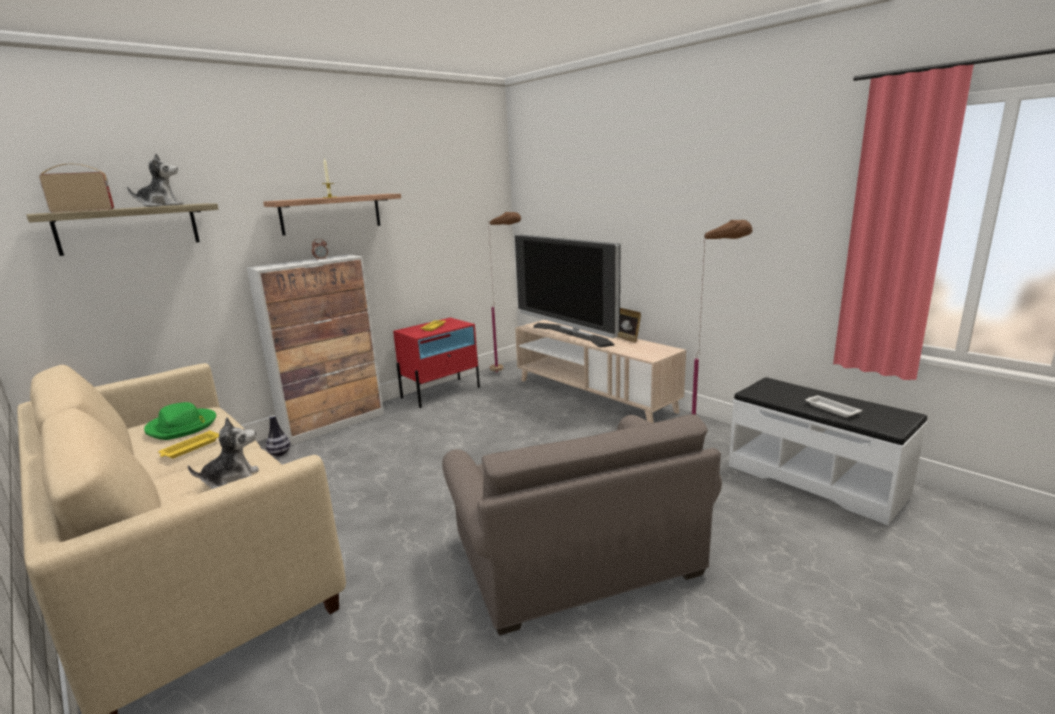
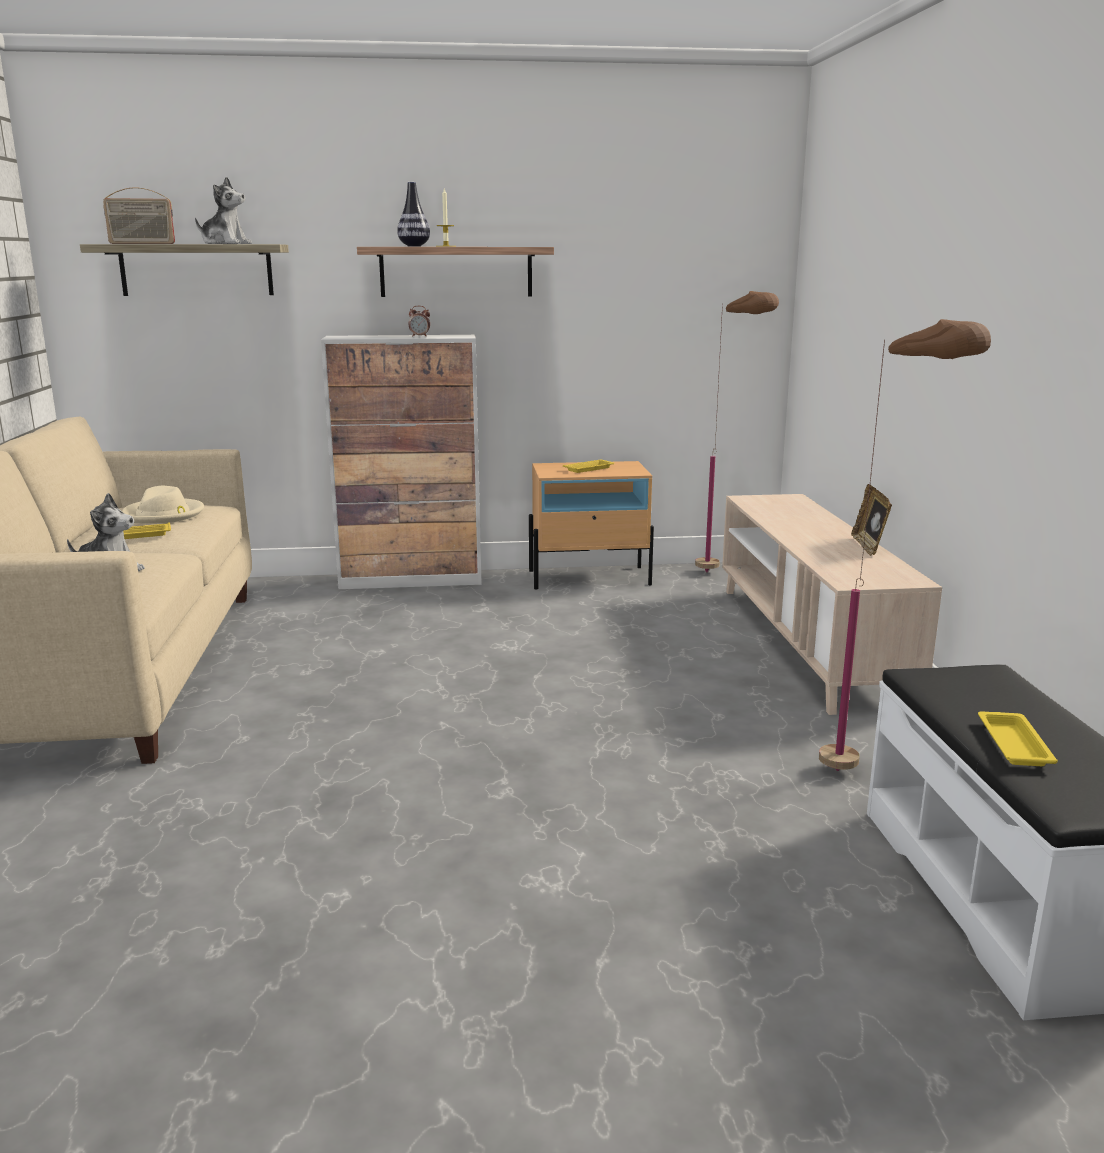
camera: 35 degrees right, 0 degrees up
radio [39,164,114,213] -> radio turned 150 degrees clockwise [103,187,175,244]
green hat [144,402,216,440] -> beige hat [122,486,204,524]
vase [266,415,291,456] -> vase moved to [397,182,430,247]
red nightstand [393,318,480,408] -> beige nightstand [529,461,654,589]
grey armchair [442,414,722,635] -> none
television [515,235,620,347] -> none
white tray [805,396,862,417] -> yellow tray [978,711,1058,766]

